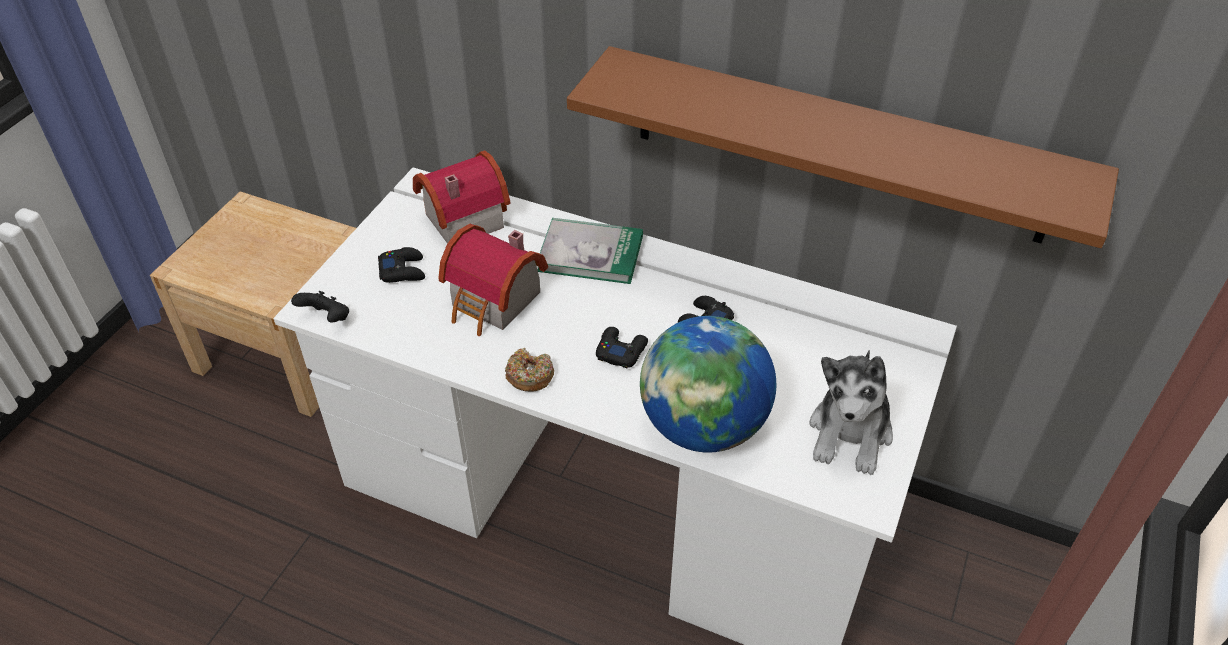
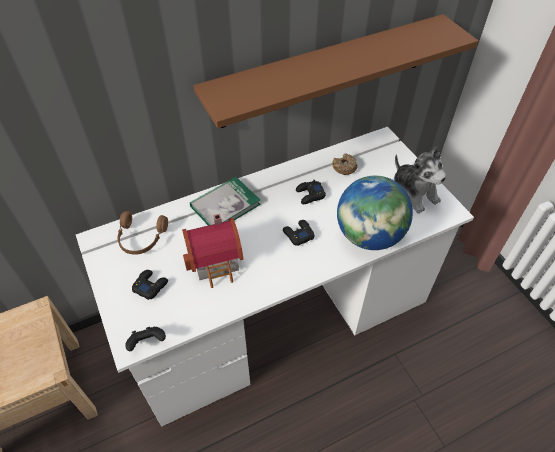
camera: 50 degrees left, 5 degrees up
toy house [413,150,511,243] -> brown headphones [118,211,168,255]
donut [505,348,554,392] -> donut moved to [332,153,357,175]

